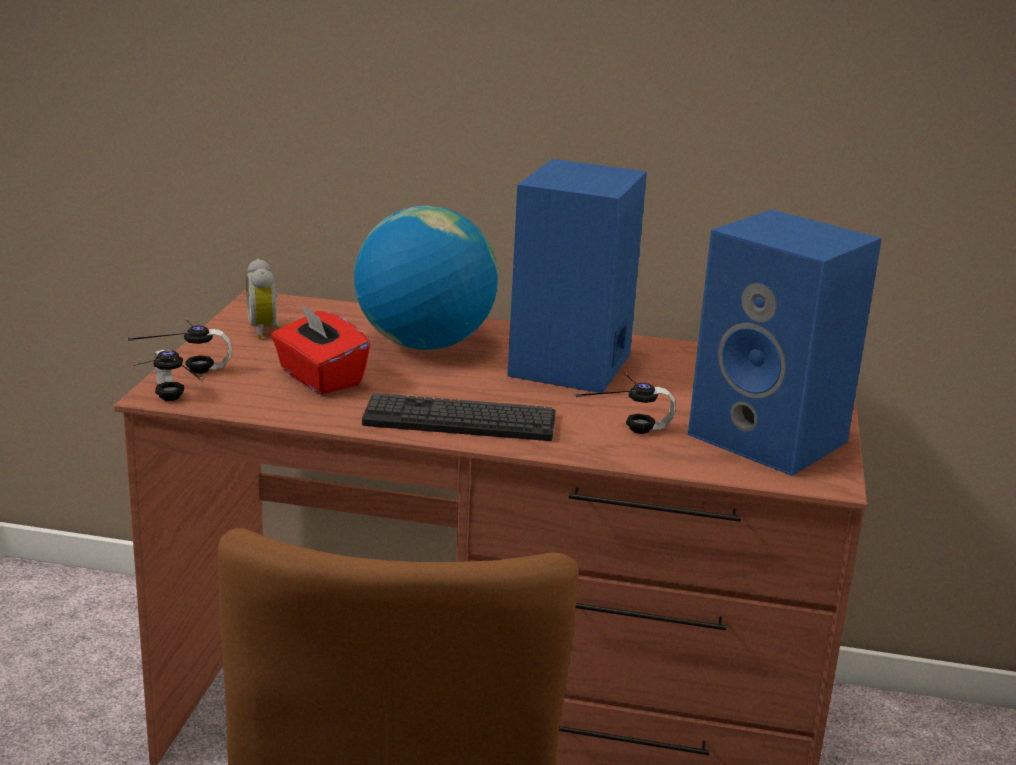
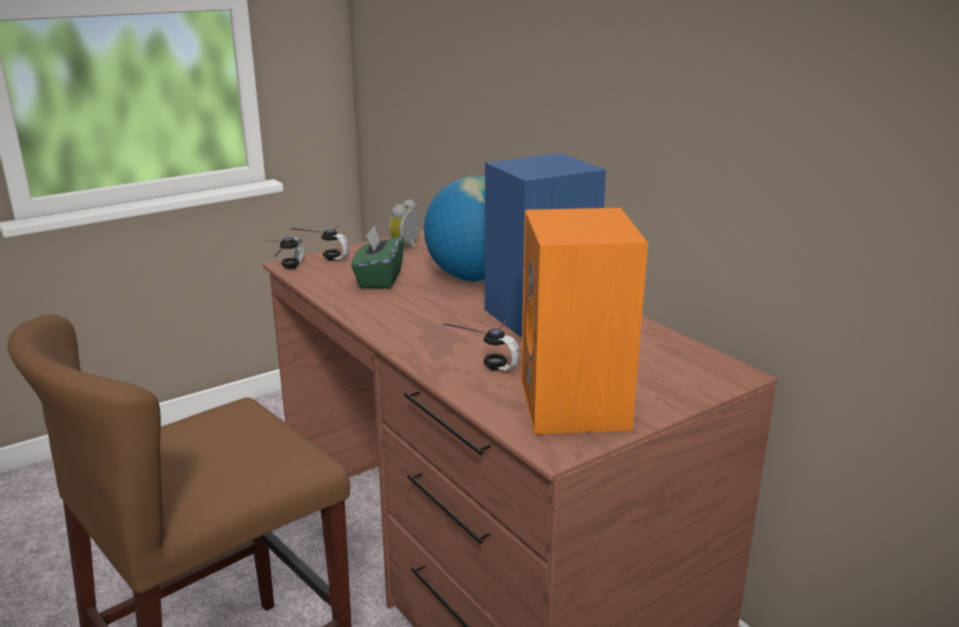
camera: 45 degrees right, 0 degrees up
red tissue box [271,304,370,394] -> green tissue box [351,226,404,289]
keyboard [362,393,556,441] -> none
blue speaker [688,209,882,476] -> orange speaker [521,208,648,434]

